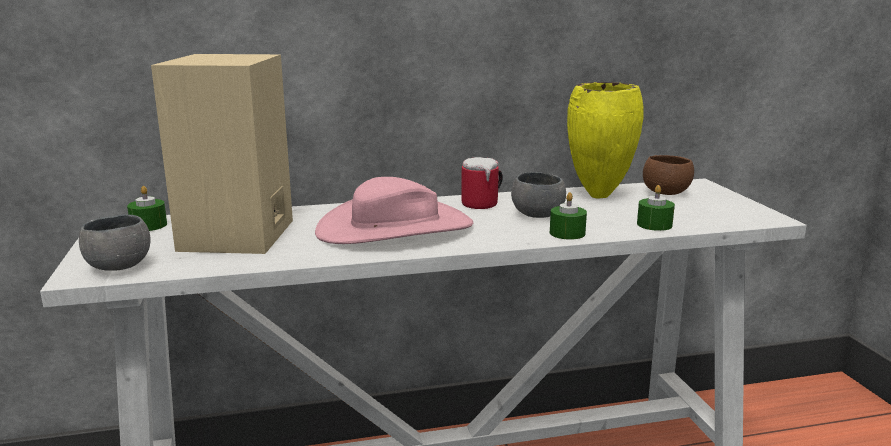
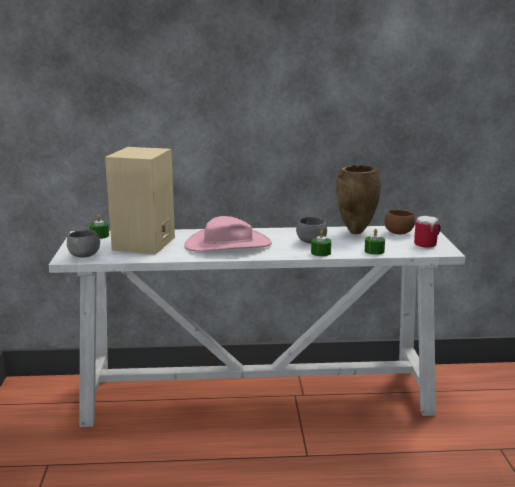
camera: 10 degrees right, 0 degrees up
mug [461,157,503,209] -> mug moved to [414,216,441,248]
yellow vase [567,82,644,199] -> brown vase [336,165,381,234]

